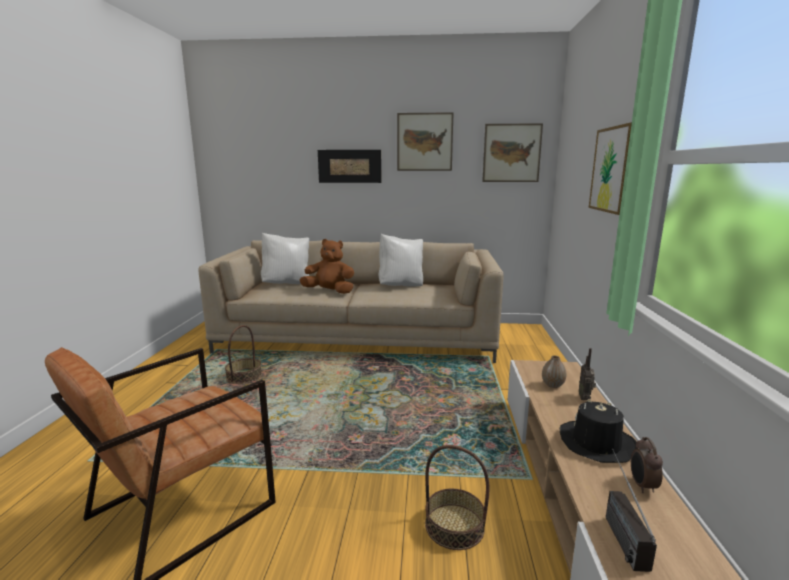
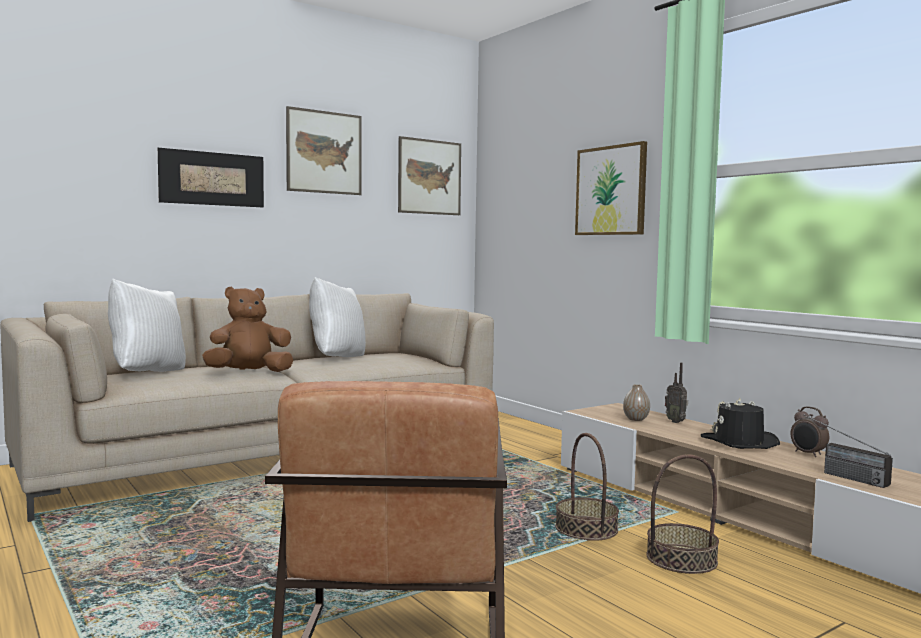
camera: 40 degrees left, 10 degrees down
basket [225,325,262,384] -> basket moved to [555,433,619,541]

